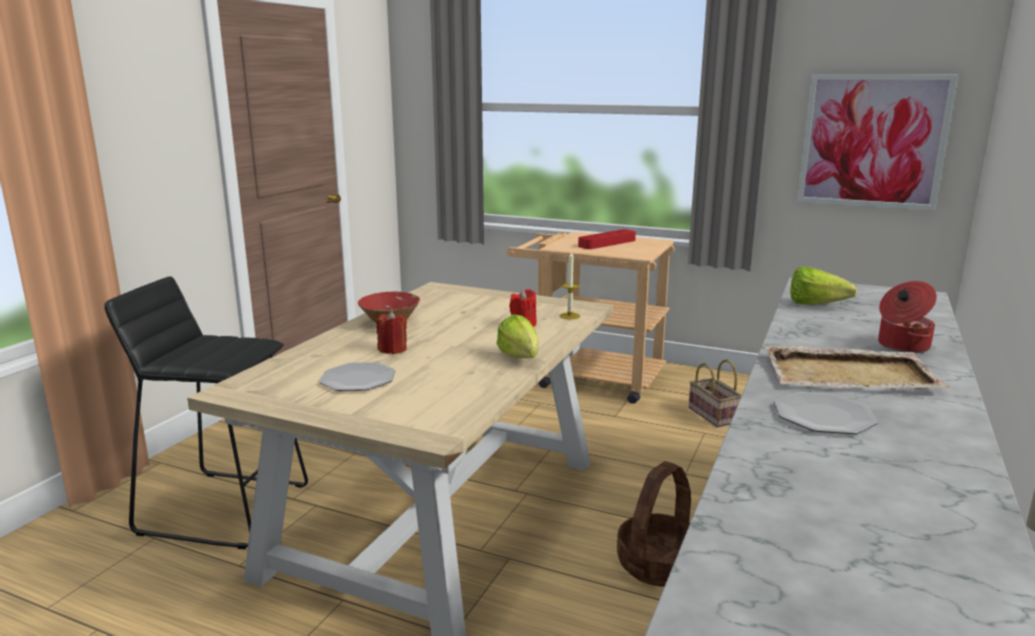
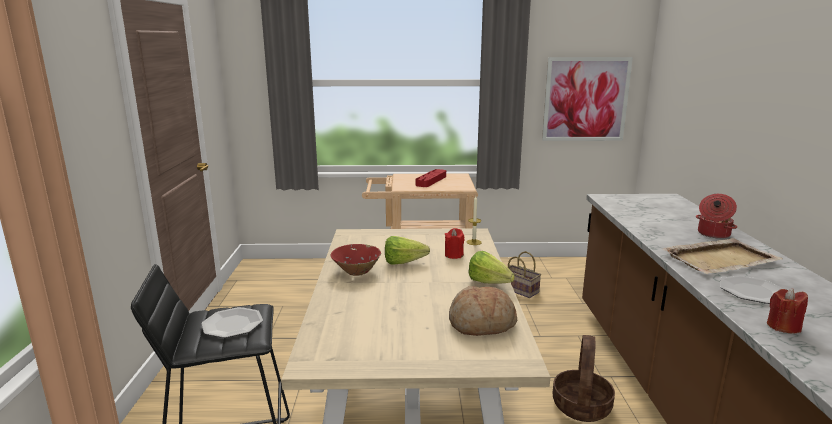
camera: 25 degrees left, 0 degrees up
plate [319,362,395,391] -> plate moved to [201,307,263,338]
red candle [377,311,407,354] -> red candle moved to [767,288,808,334]
lettuce [790,266,857,305] -> lettuce moved to [385,236,430,264]
none -> bread [449,286,517,336]

